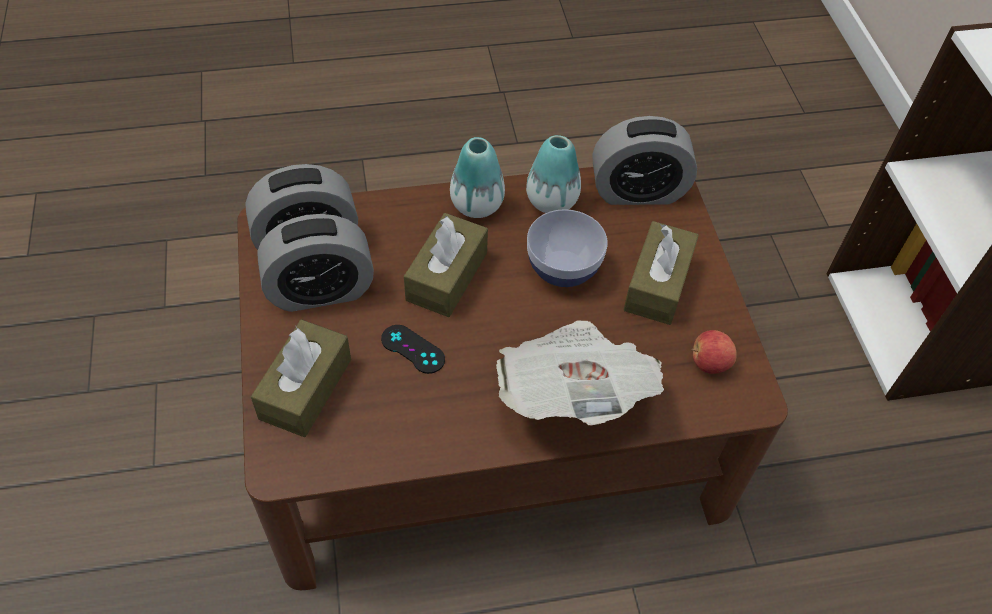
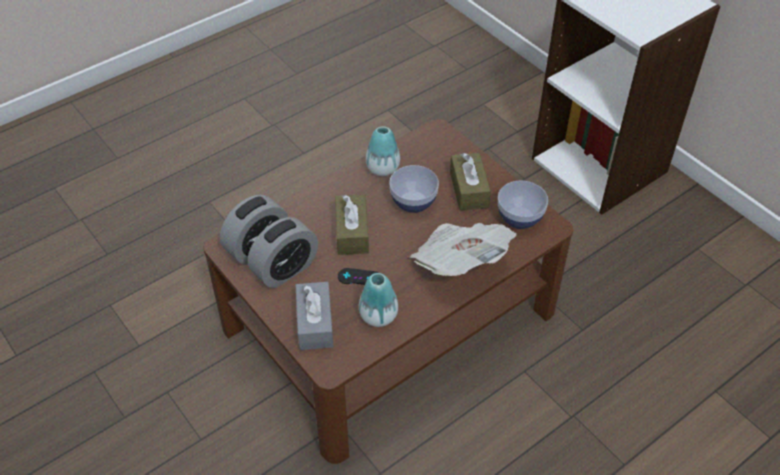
camera: 25 degrees left, 5 degrees down
brown tissue box [251,319,351,437] -> grey tissue box [296,282,334,350]
vase [450,137,505,218] -> vase moved to [359,273,398,327]
alarm clock [592,116,697,205] -> none
apple [692,330,737,374] -> bowl [498,181,548,229]

